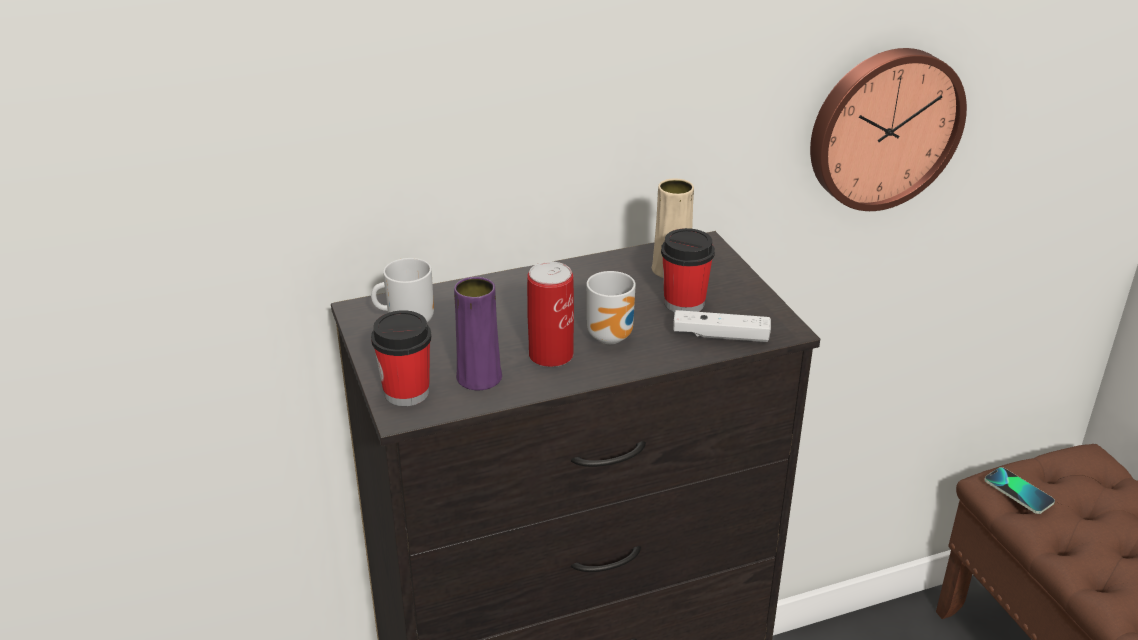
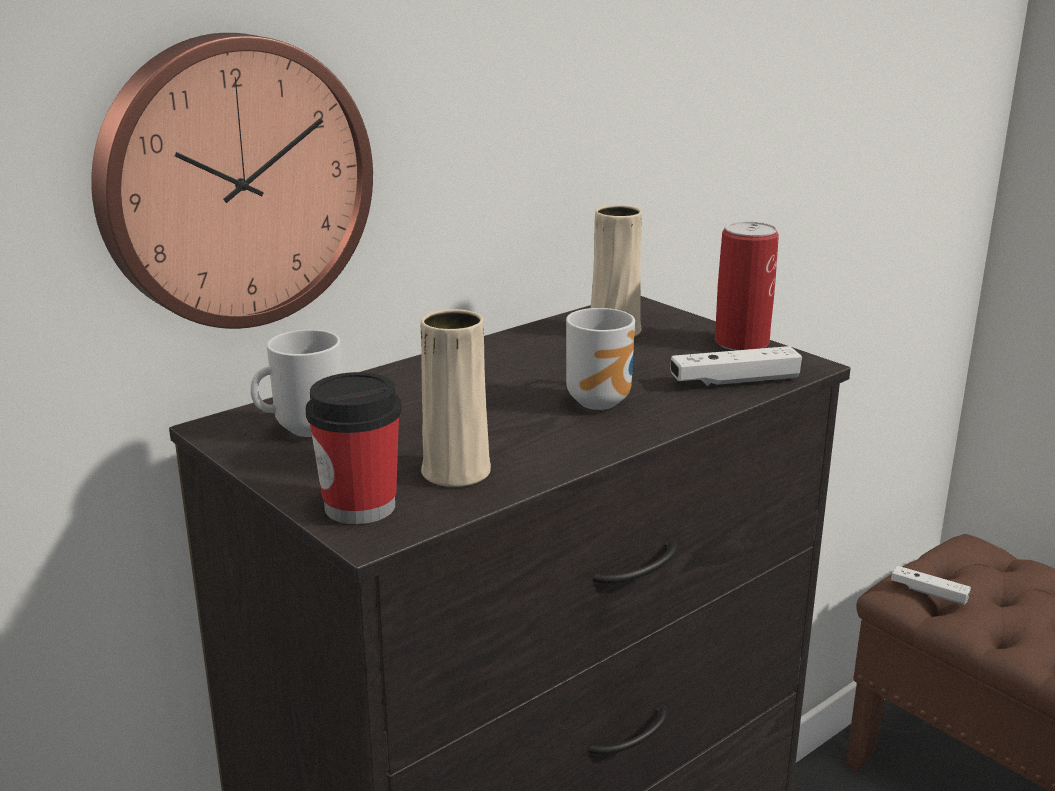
camera: 20 degrees left, 10 degrees down
purple vase [454,277,502,391] -> beige vase [420,309,491,487]
can [527,261,574,367] -> can moved to [715,221,779,351]
cup [661,228,715,312] -> none
wall clock [810,48,967,211] -> wall clock moved to [91,33,373,329]
phone [984,467,1055,514] -> white game controller [891,566,971,605]

